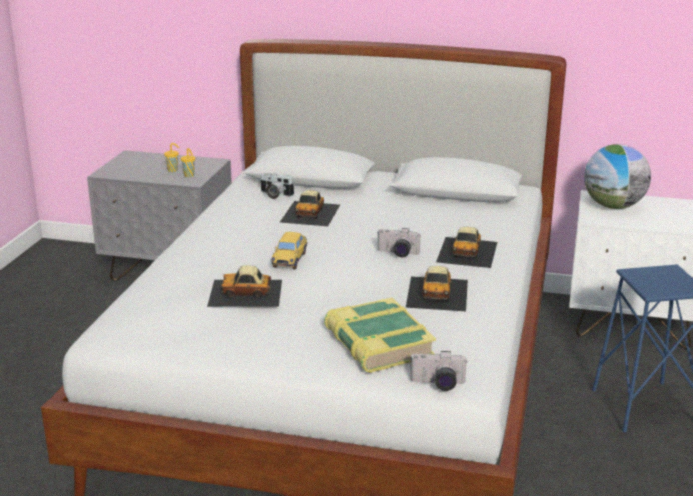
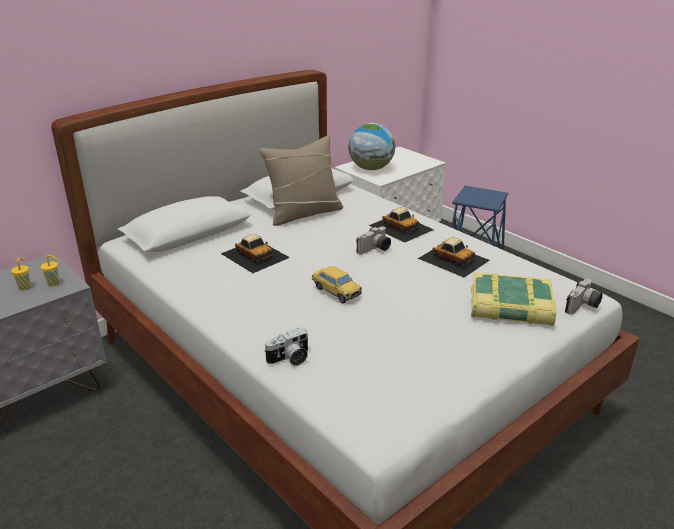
camera: 55 degrees left, 5 degrees up
toy car [207,265,282,307] -> none
camera [261,173,294,199] -> camera moved to [264,327,308,366]
none -> beige pillow [260,136,343,226]

